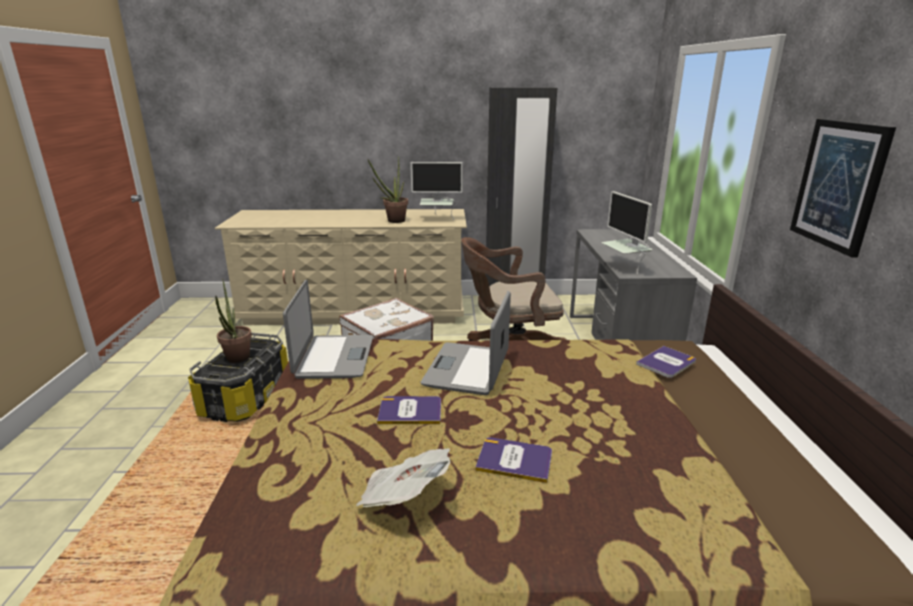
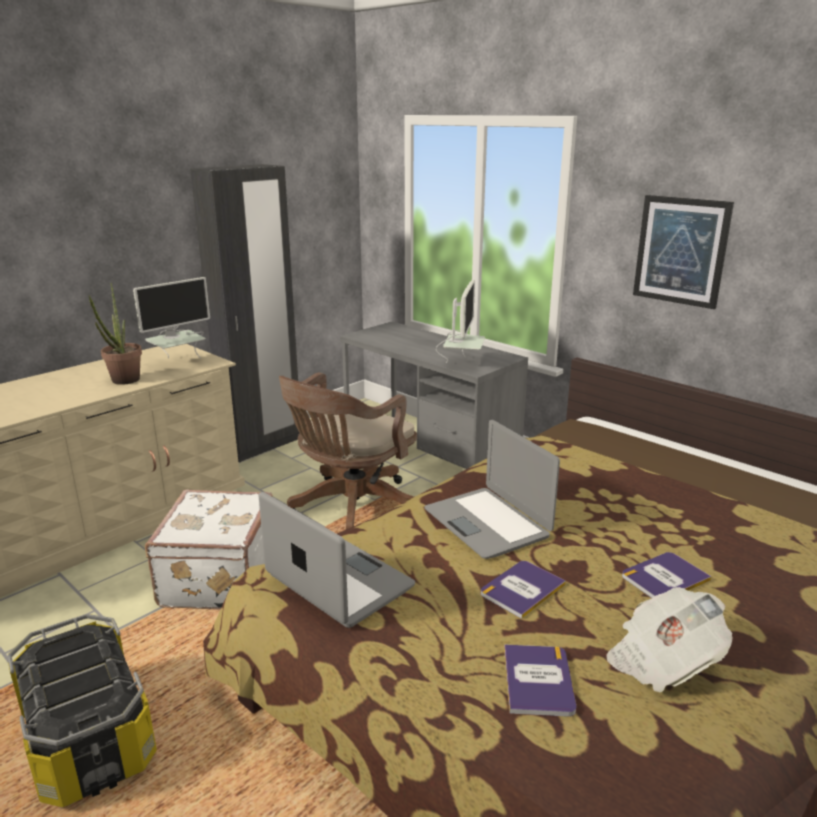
camera: 45 degrees left, 0 degrees up
potted plant [215,279,252,363] -> none
monitor [602,191,652,274] -> monitor turned 105 degrees counterclockwise [436,280,485,363]
book [636,346,696,378] -> book moved to [504,644,576,717]

